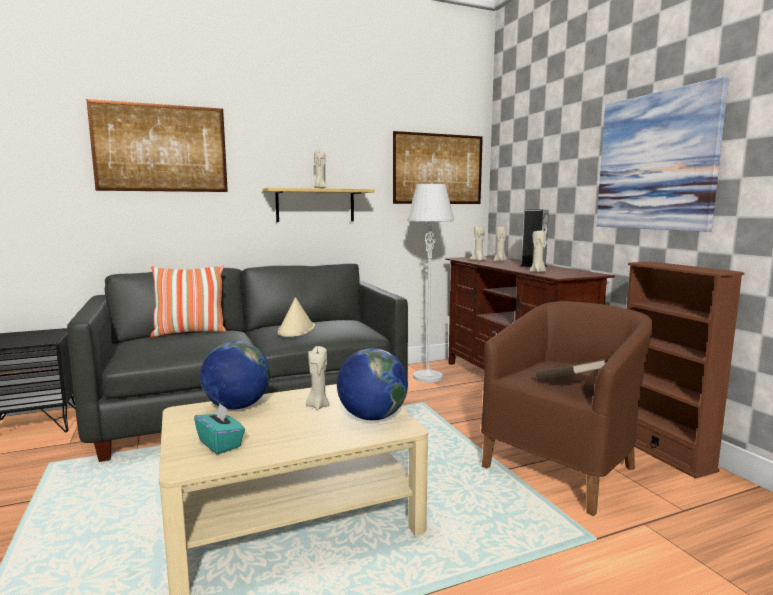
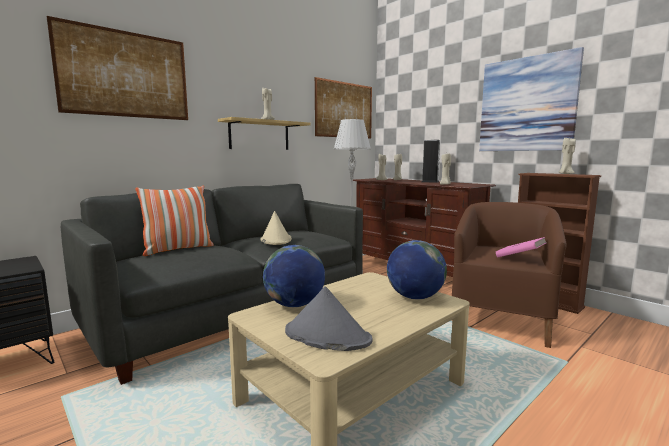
camera: 20 degrees left, 0 degrees up
turquoise tissue box [194,404,245,454] -> grey hat [285,287,373,351]
beige candle [306,346,330,410] -> beige candle moved to [559,138,576,174]
brown book [536,359,606,380] -> pink book [496,237,546,257]

